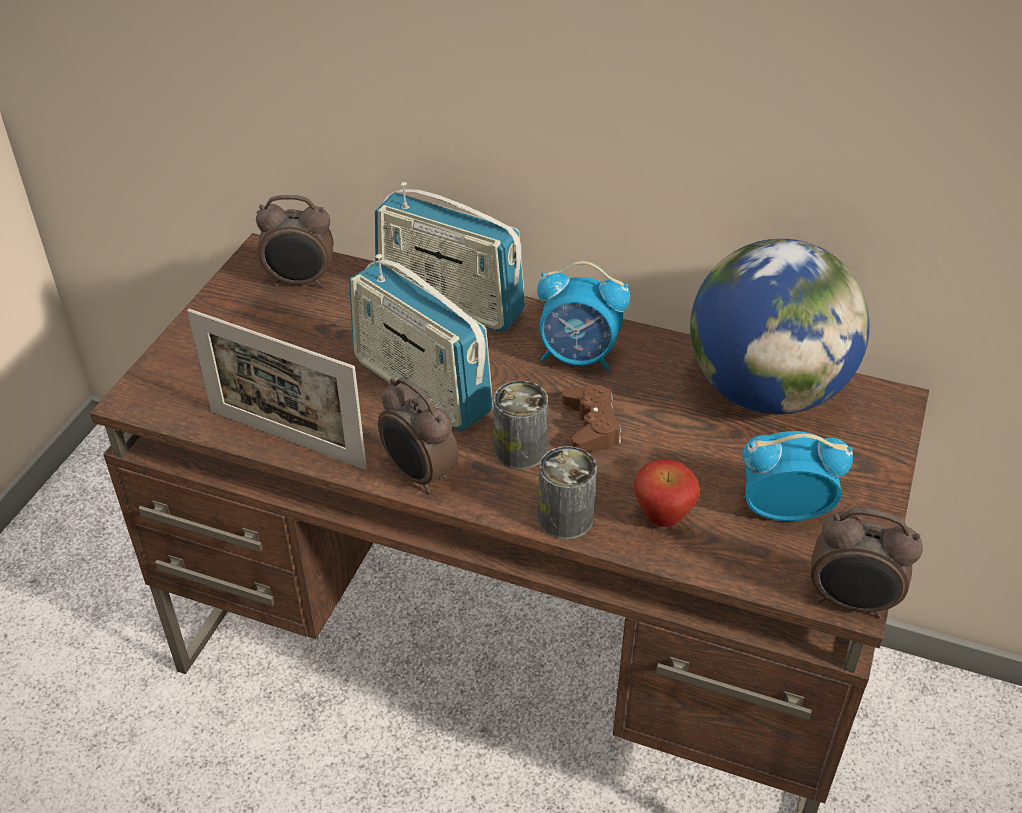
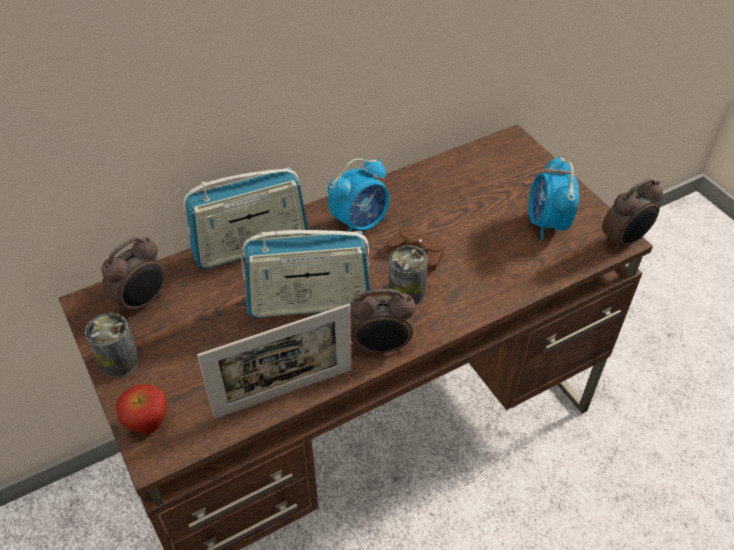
camera: 50 degrees left, 5 degrees up
can [538,446,597,539] -> can moved to [85,313,139,378]
apple [634,460,700,527] -> apple moved to [115,384,167,434]
globe [690,239,870,414] -> none
alarm clock [743,431,853,521] -> alarm clock turned 45 degrees counterclockwise [528,156,579,240]

